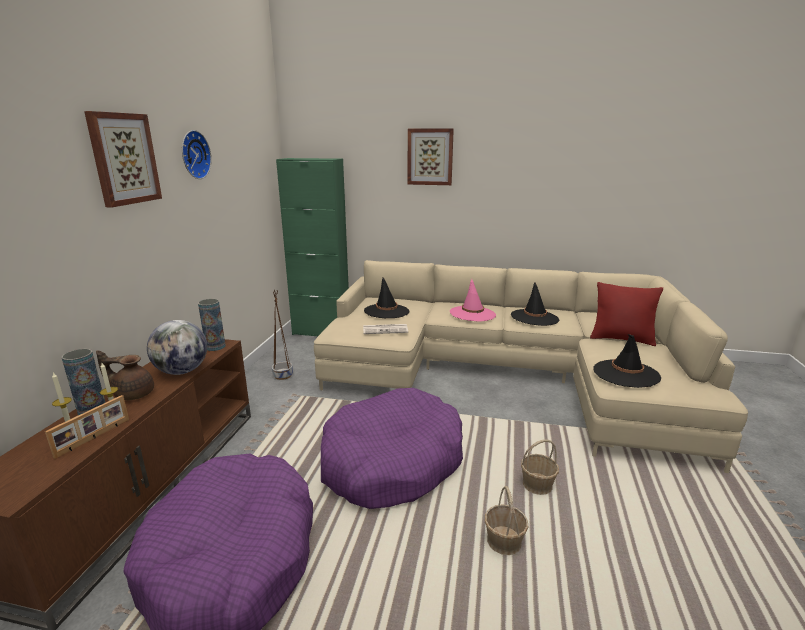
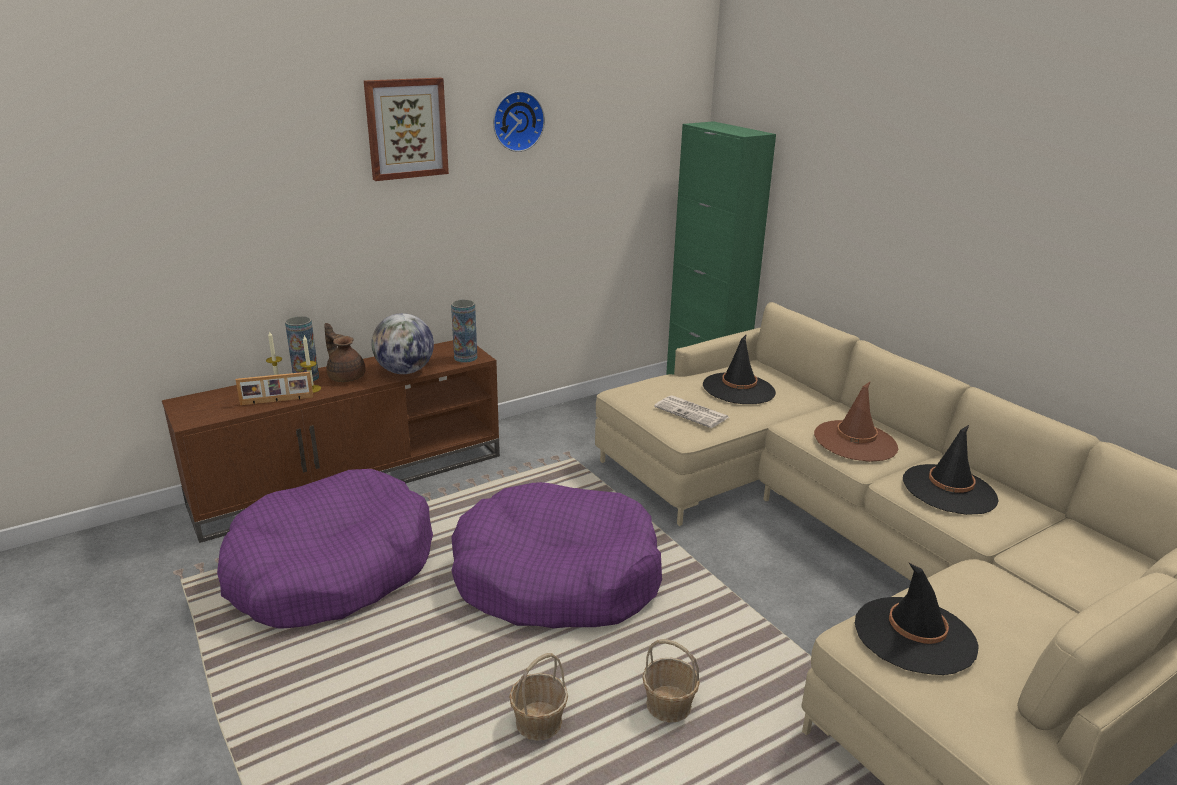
camera: 45 degrees right, 5 degrees up
brown planter [272,289,293,380] -> none
picture [408,128,454,185] -> none
pink hat [450,279,496,321] -> brown hat [814,381,898,462]
red pillow [590,282,663,346] -> none

